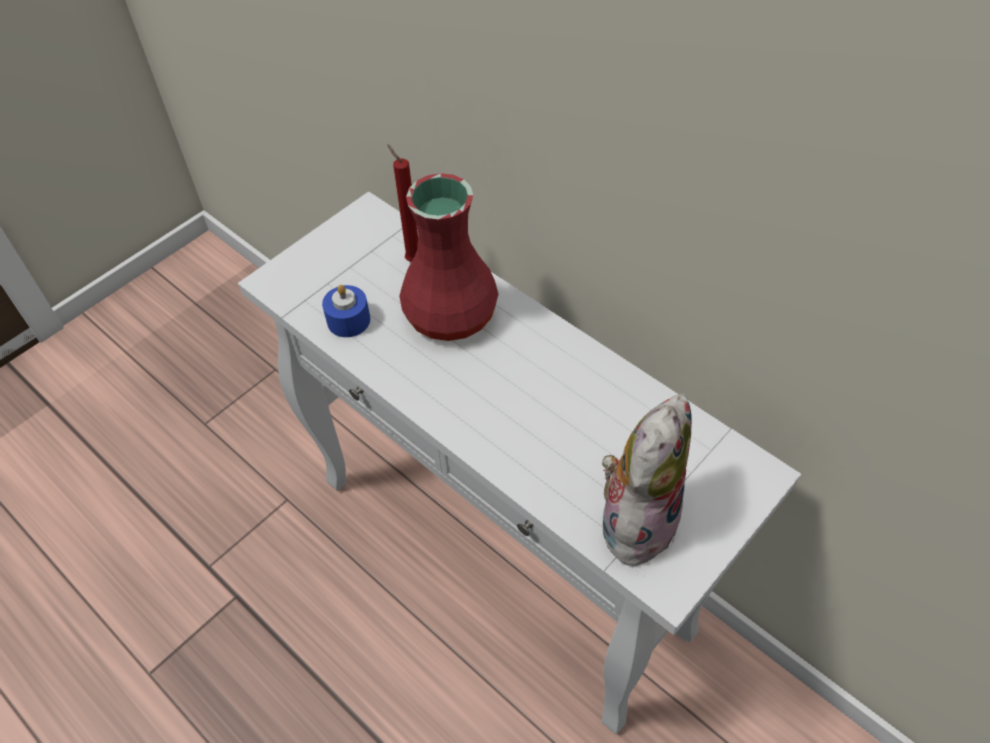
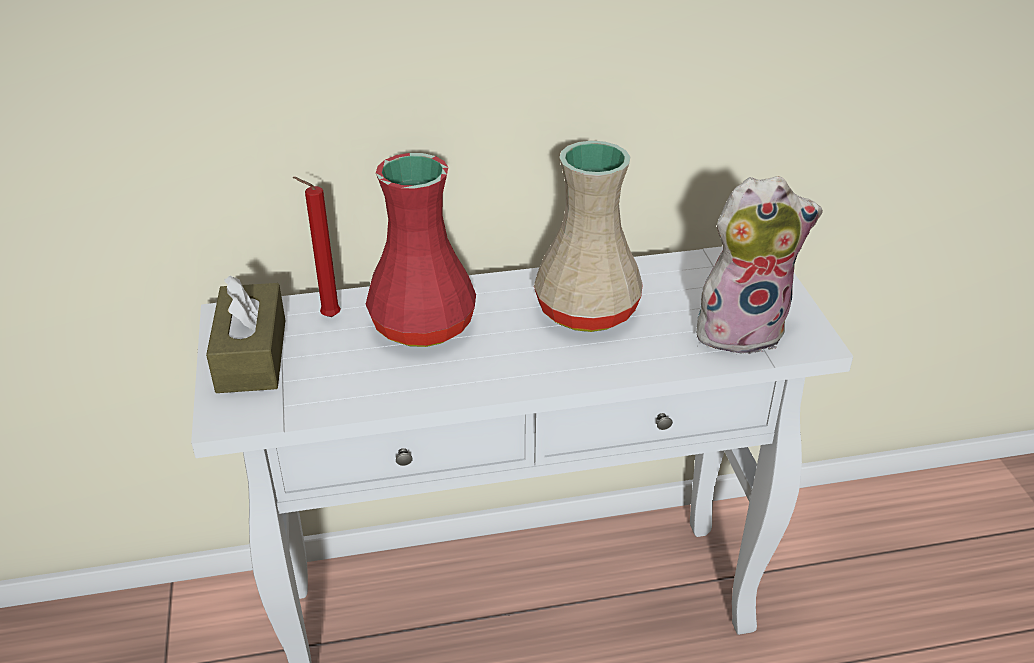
camera: 55 degrees left, 15 degrees down
blue candle [322,285,370,337] -> none
plush toy [601,394,692,571] -> plush toy turned 105 degrees clockwise [696,176,823,356]
none -> brown tissue box [206,276,285,393]
none -> beige vase [534,140,643,332]

